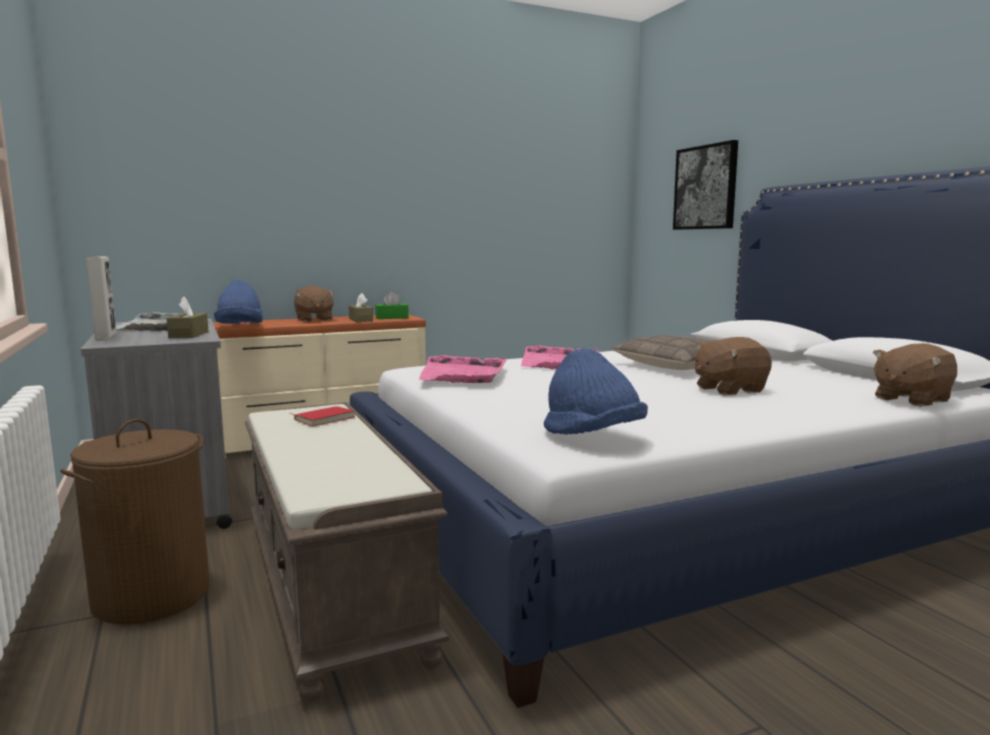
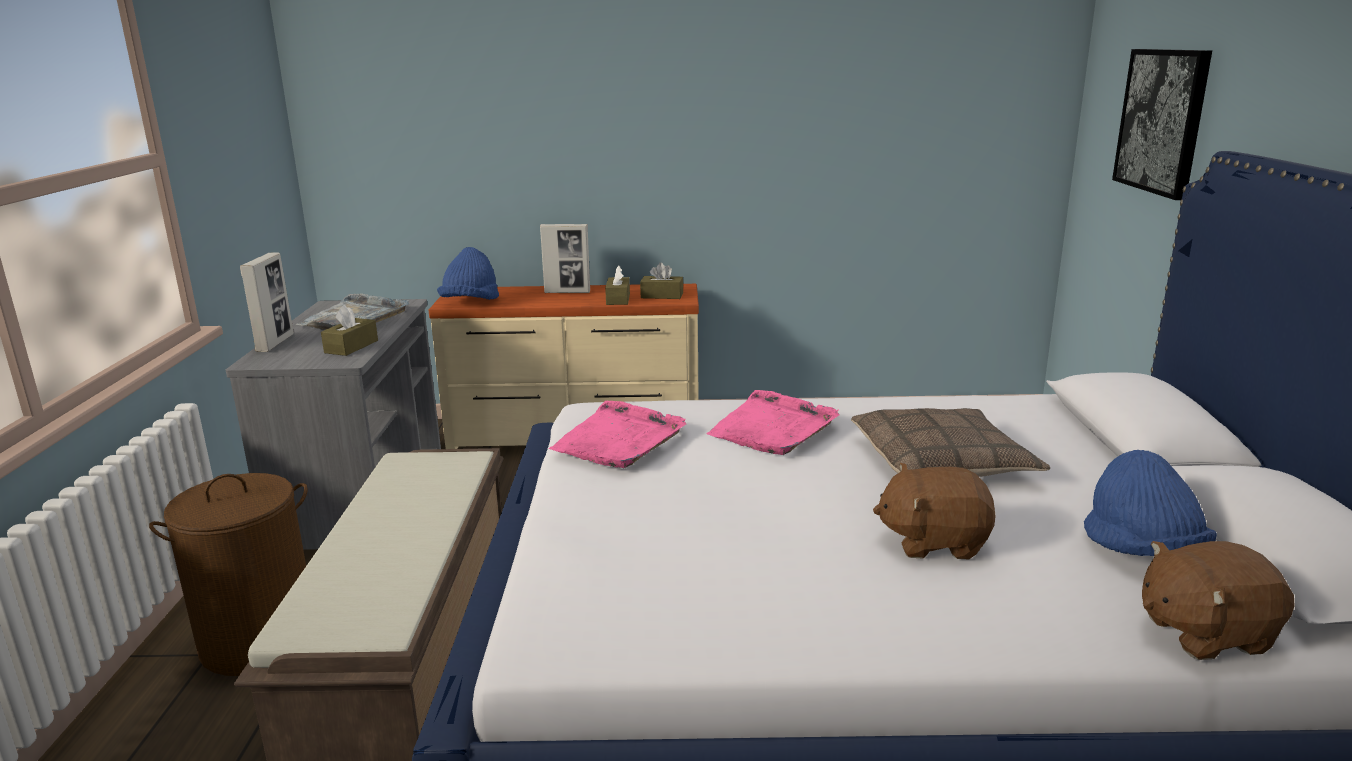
camera: 25 degrees right, 10 degrees up
red book [289,406,355,426] -> none
brown plush toy [294,285,335,322] -> picture frame [540,224,590,293]
green tissue box [375,292,408,319] -> brown tissue box [640,263,683,299]
blue hat [544,348,648,435] -> blue hat moved to [1084,450,1217,556]

